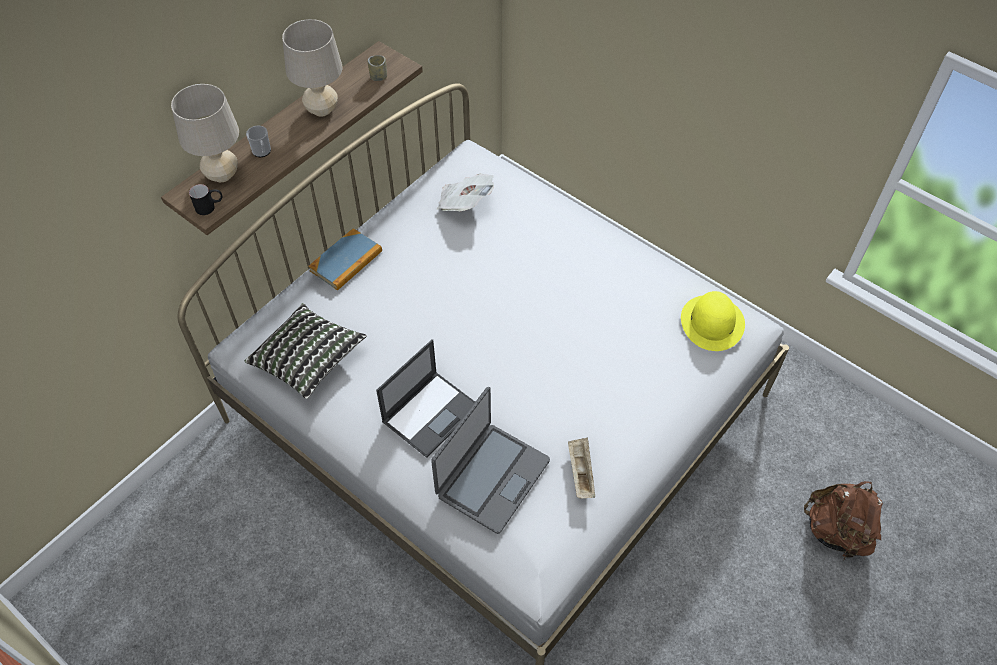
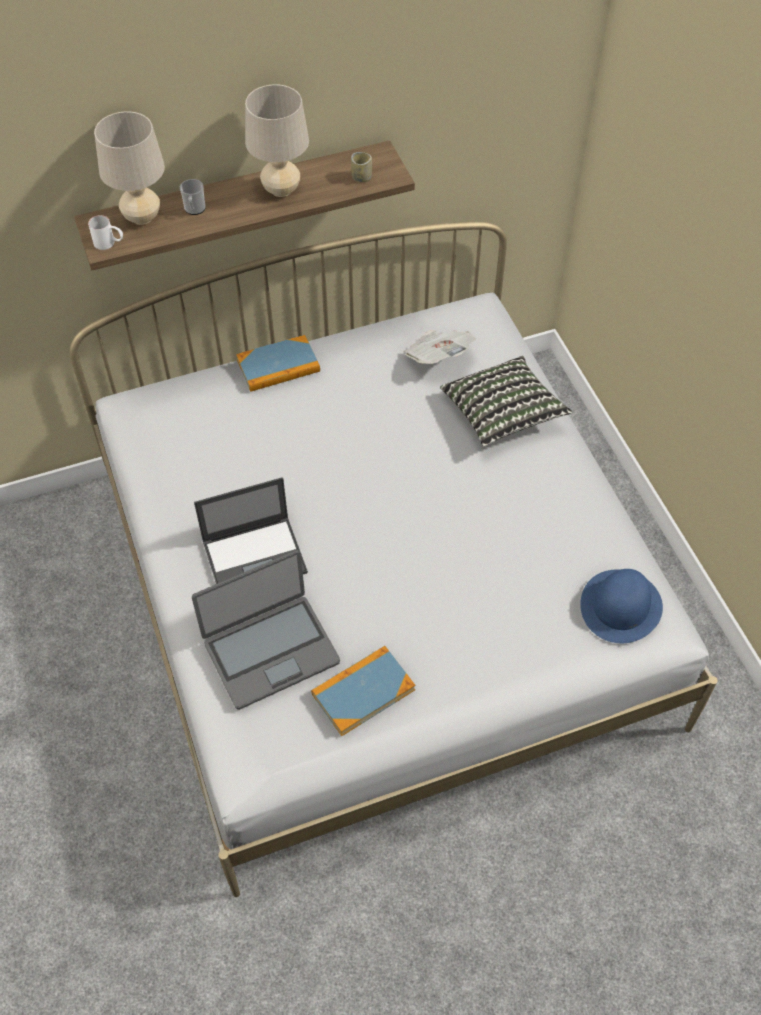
camera: 30 degrees right, 0 degrees up
black mug [189,184,222,215] -> white mug [88,215,123,250]
pillow [245,303,367,399] -> pillow moved to [440,356,572,446]
beige tray [568,438,595,498] -> book [311,646,415,736]
yellow hat [681,291,745,351] -> blue hat [580,569,663,643]
brown backpack [804,481,883,559] -> none

